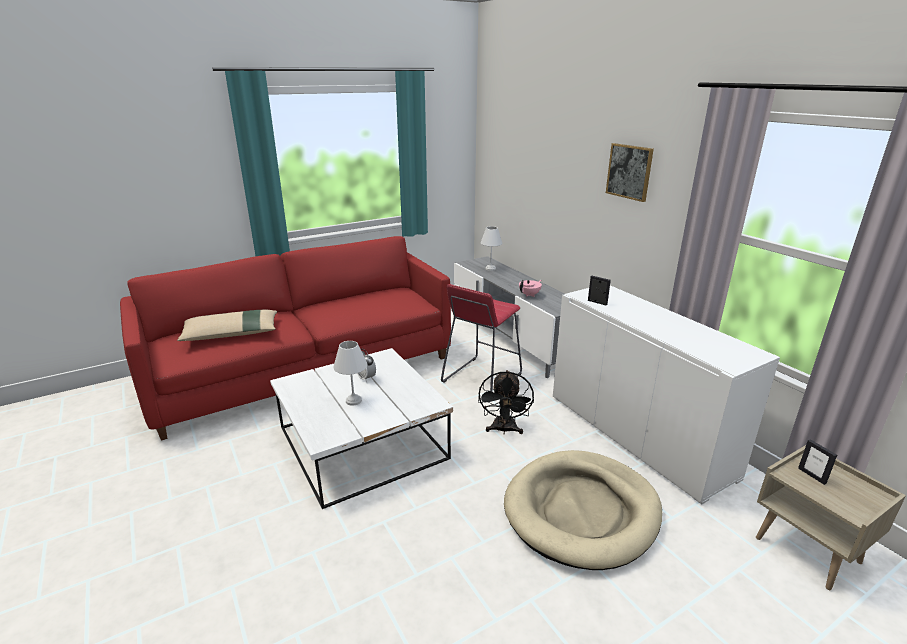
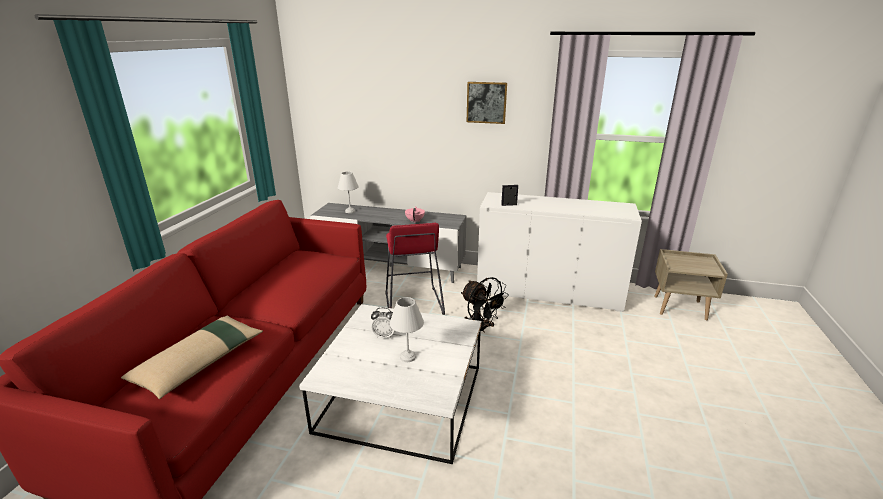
camera: 45 degrees left, 0 degrees up
beige dog bed [504,450,662,570] -> none
picture frame [798,439,837,485] -> none

